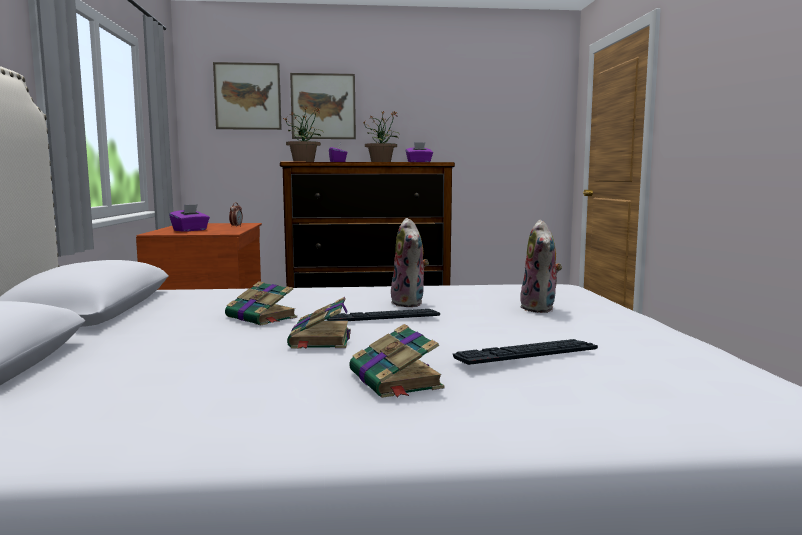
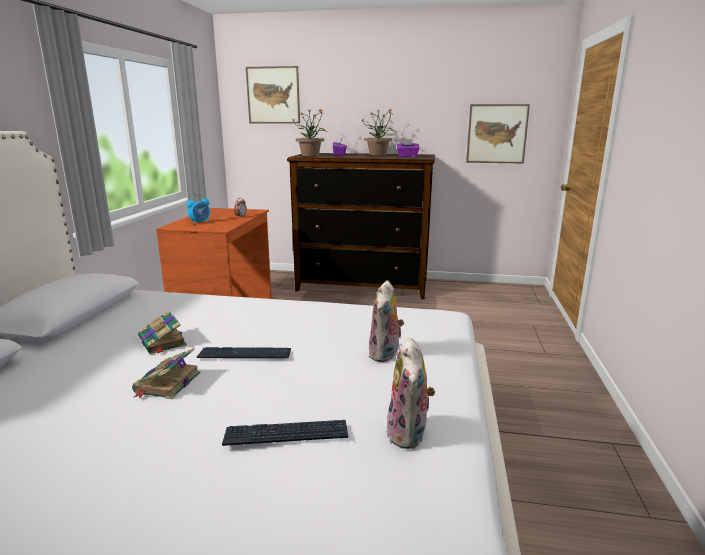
camera: 15 degrees right, 10 degrees up
purple tissue box [169,204,210,232] -> alarm clock [186,195,210,225]
picture [290,73,356,139] -> picture moved to [466,104,530,163]
book [349,324,445,398] -> none
plush toy [391,218,429,307] -> plush toy moved to [386,337,435,449]

